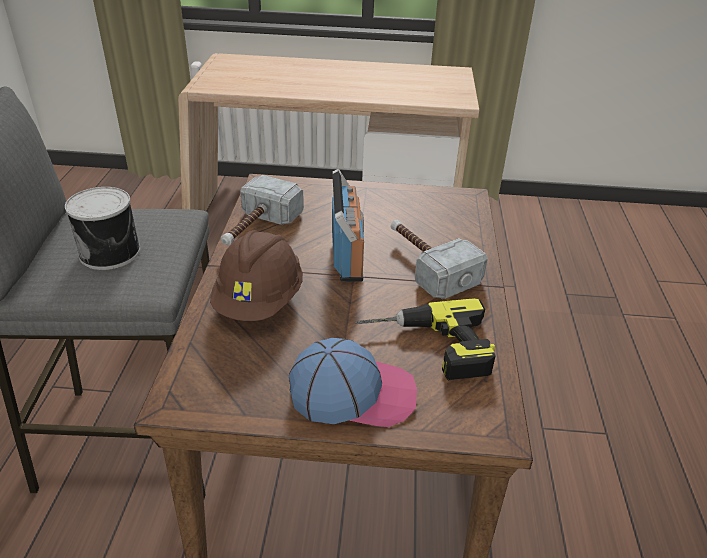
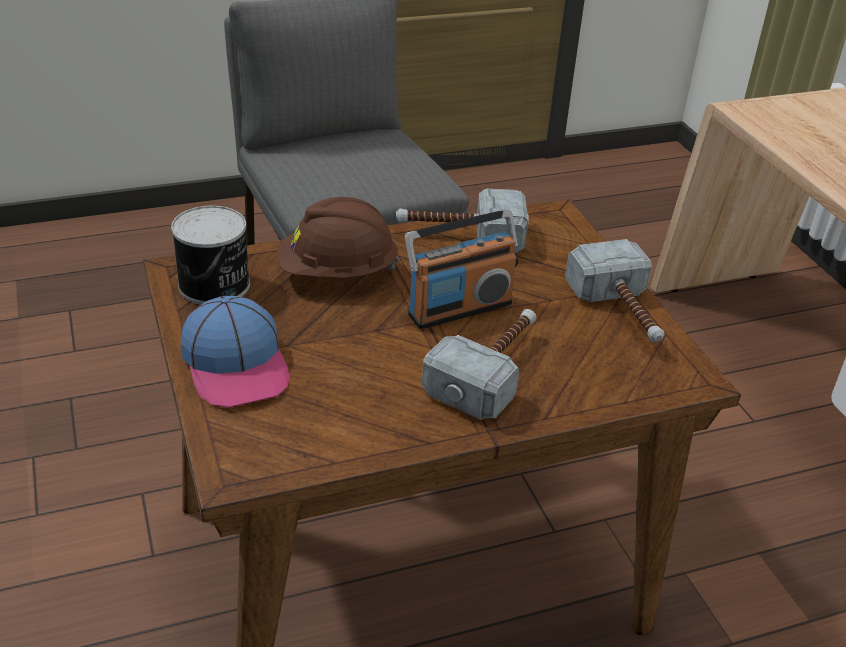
camera: 65 degrees right, 0 degrees up
can [65,187,141,270] -> can moved to [171,206,250,305]
power drill [355,298,496,380] -> none
none -> hammer [565,239,665,342]

